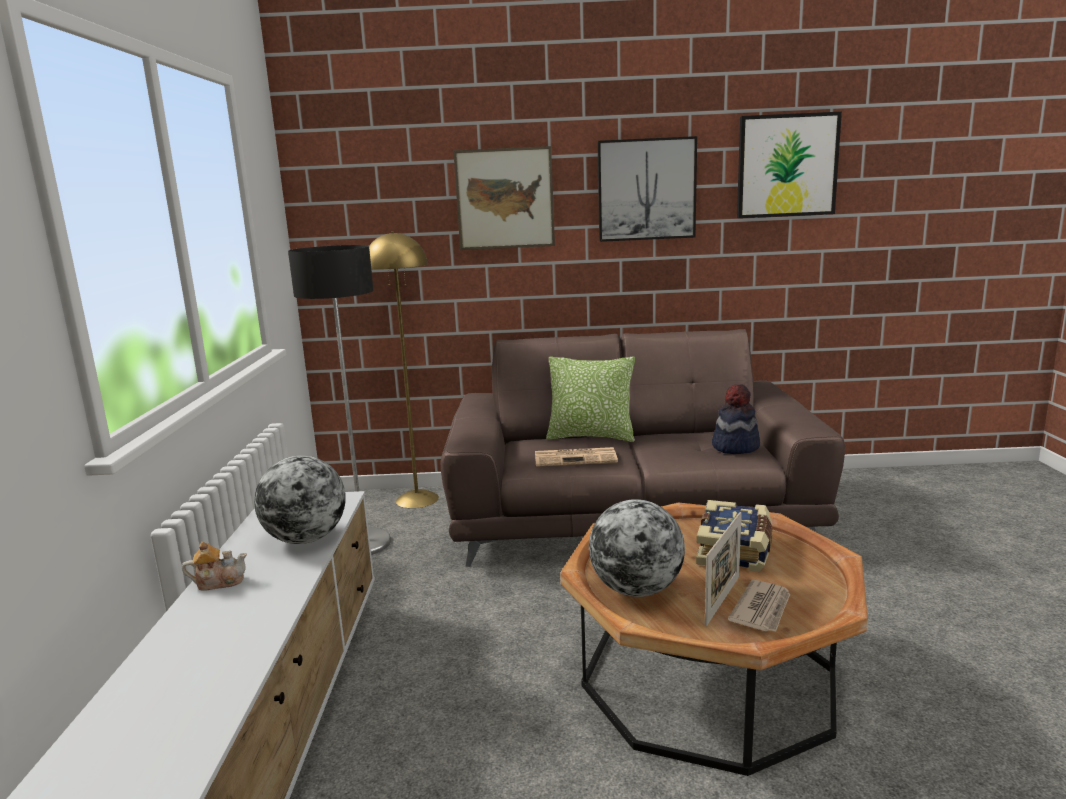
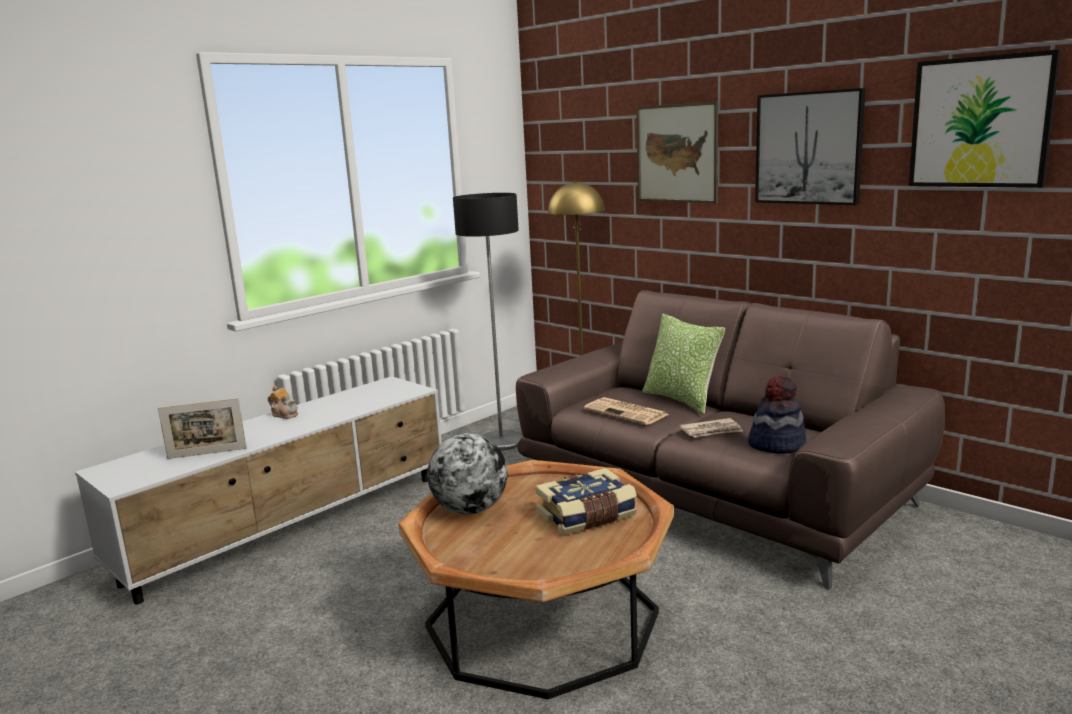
camera: 45 degrees right, 0 degrees up
globe [254,455,346,544] -> none
picture frame [705,512,742,626] -> picture frame moved to [158,398,247,459]
newspaper [728,580,790,632] -> newspaper moved to [680,418,743,438]

